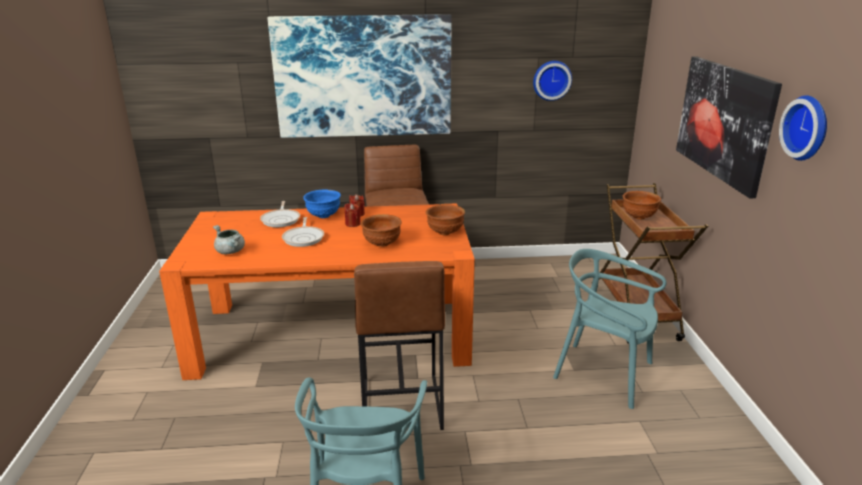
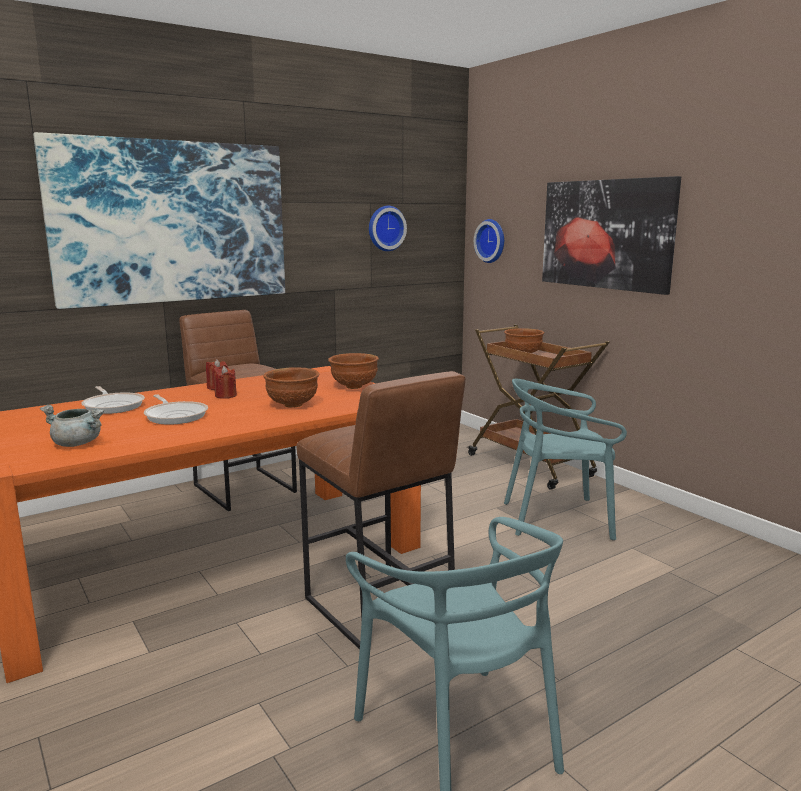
camera: 30 degrees left, 10 degrees down
blue bowl [303,189,341,218] -> none
wall clock [779,95,827,161] -> wall clock moved to [474,219,504,263]

